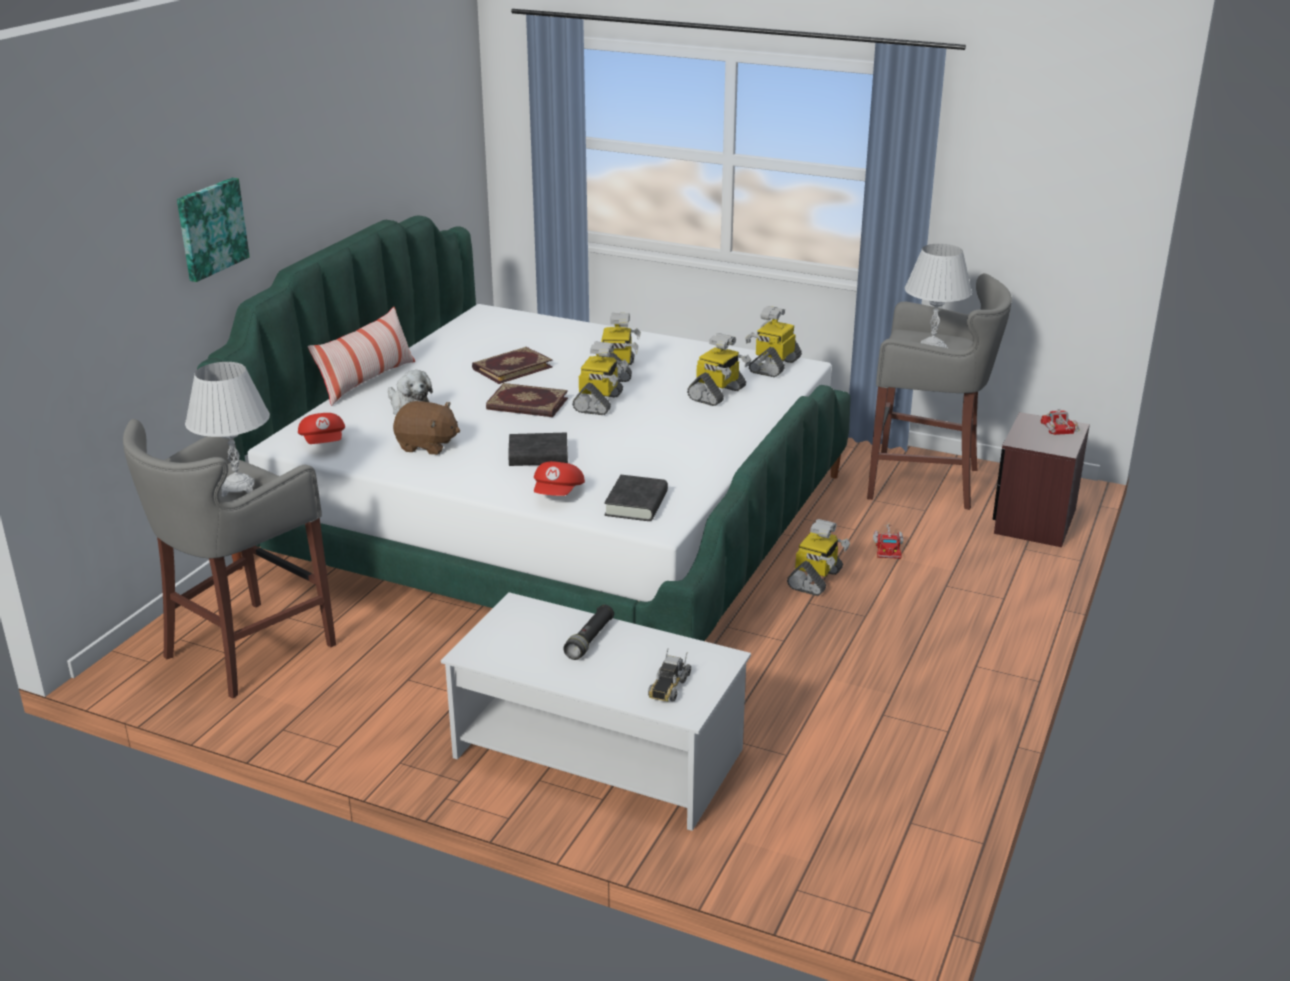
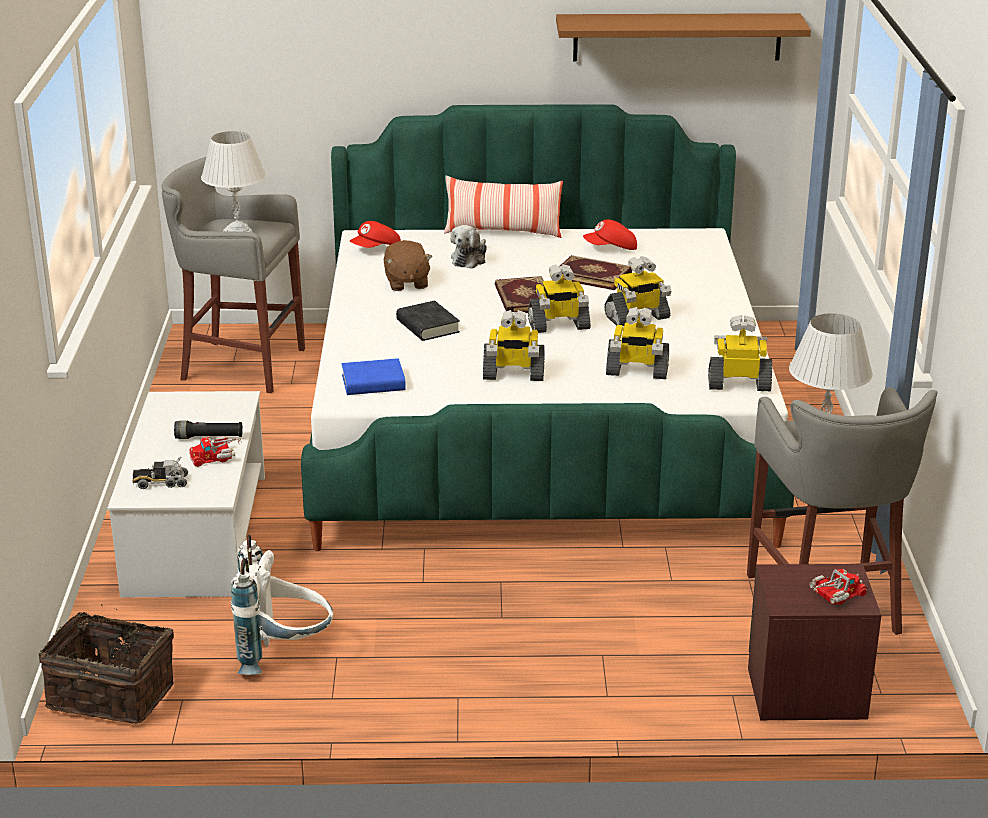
camera: 65 degrees right, 0 degrees up
picture [177,178,250,282] -> none
red cap [534,461,585,496] -> red cap moved to [583,219,637,250]
black book [604,475,668,521] -> blue book [342,358,406,395]
toy robot [787,519,850,596] -> toy robot moved to [483,310,545,381]
toy truck [873,522,904,559] -> toy truck moved to [189,436,244,467]
none -> basket [39,604,174,724]
none -> white backpack [231,535,333,675]
none -> brown shelf [556,13,811,61]

